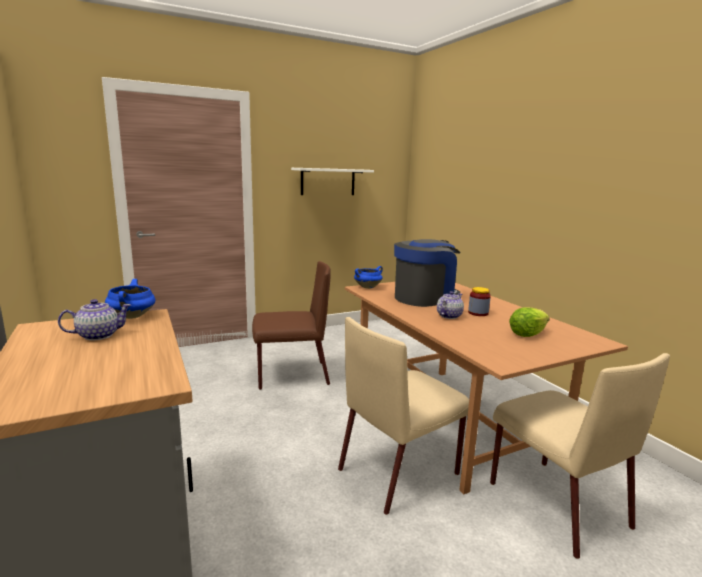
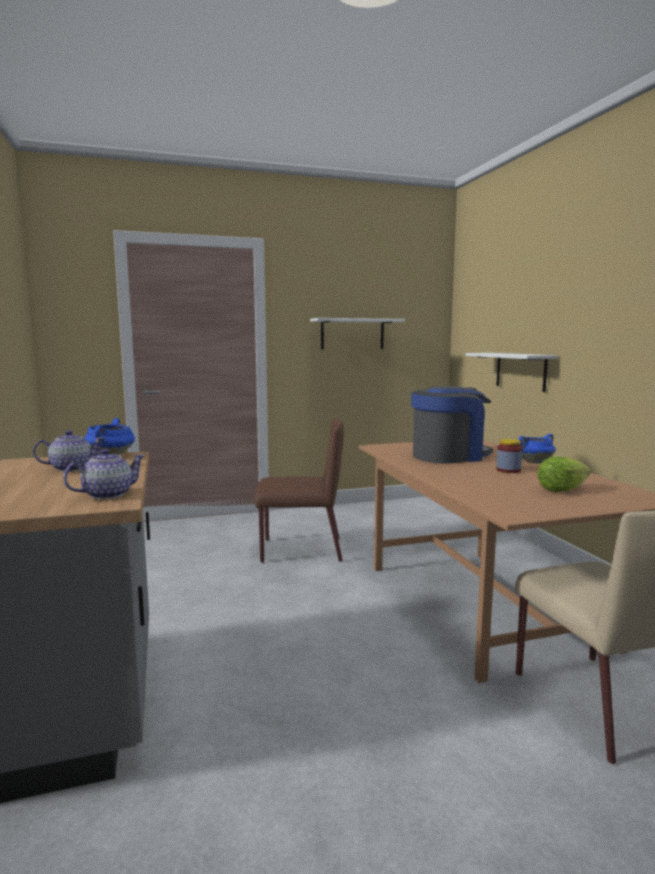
camera: 10 degrees right, 5 degrees down
beige chair [338,317,469,515] -> none
blue cooking pot [354,266,383,289] -> blue cooking pot moved to [519,434,556,464]
teapot [437,291,464,319] -> teapot moved to [63,449,145,499]
none -> white shelf [466,353,558,392]

